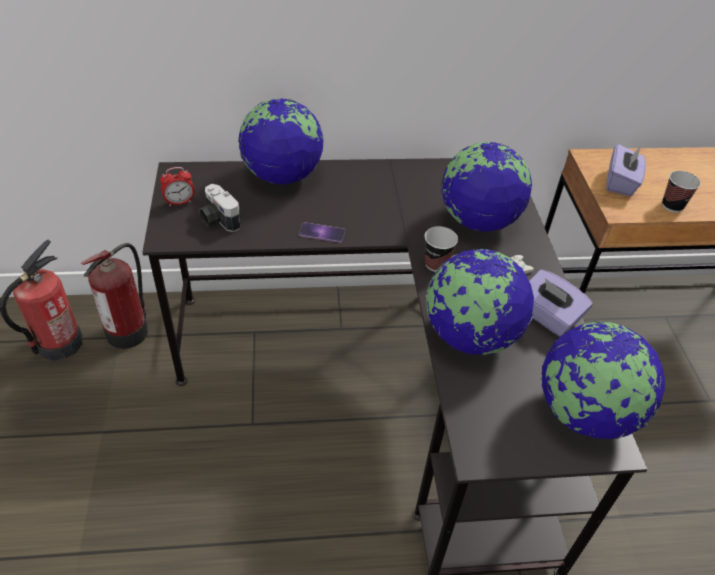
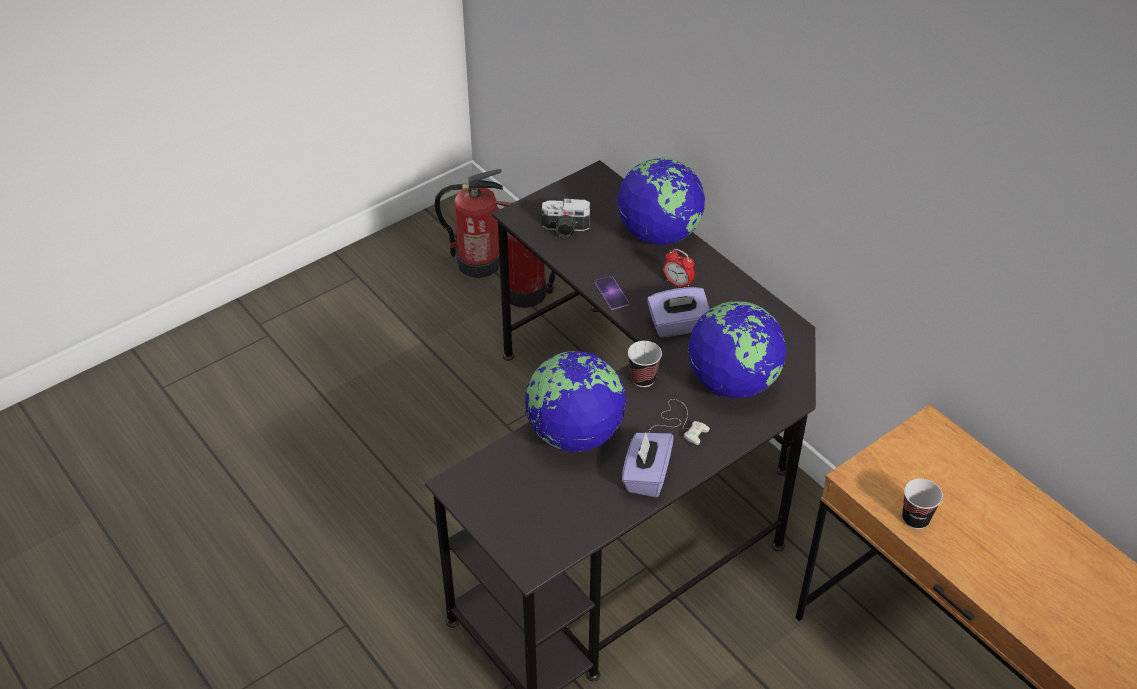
camera: 60 degrees right, 0 degrees up
alarm clock [160,167,195,206] -> alarm clock moved to [663,249,695,288]
camera [199,184,241,232] -> camera turned 105 degrees counterclockwise [542,199,590,238]
globe [541,322,665,439] -> none
purple tissue box [606,144,646,196] -> purple tissue box moved to [647,287,710,338]

